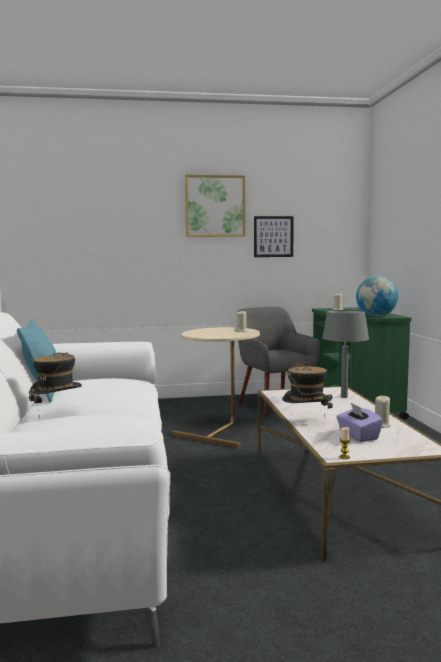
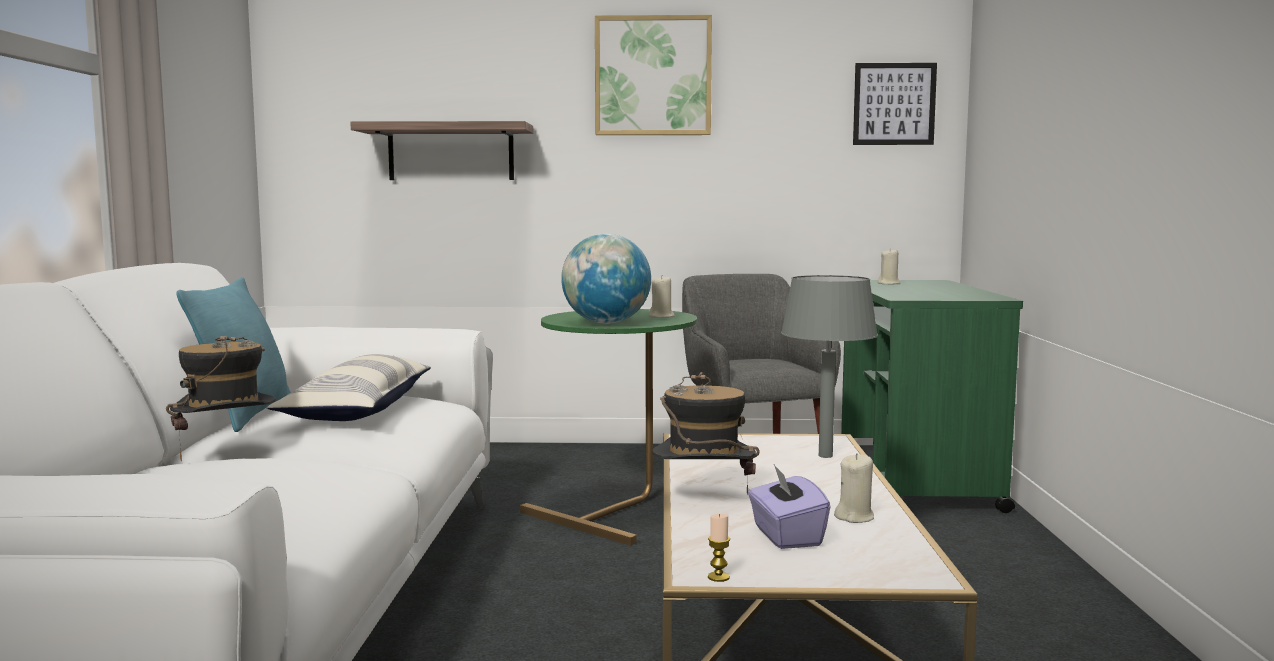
camera: 10 degrees right, 0 degrees up
beige side table [172,327,260,448] -> green side table [520,309,697,546]
picture [254,216,294,257] -> picture moved to [853,63,937,145]
globe [356,276,398,317] -> globe moved to [561,234,651,324]
none -> pillow [267,354,431,421]
none -> shelf [350,121,533,180]

